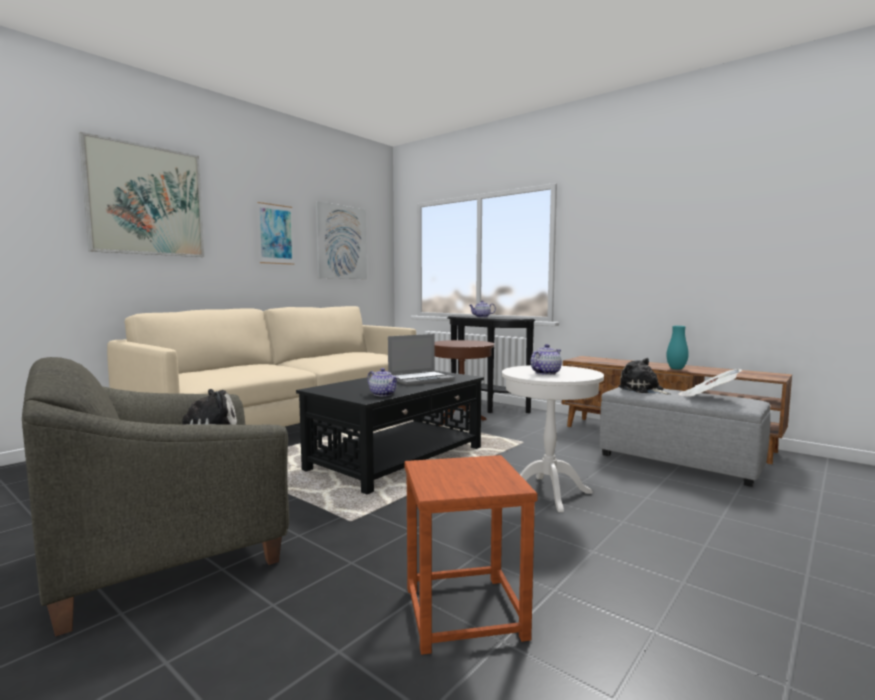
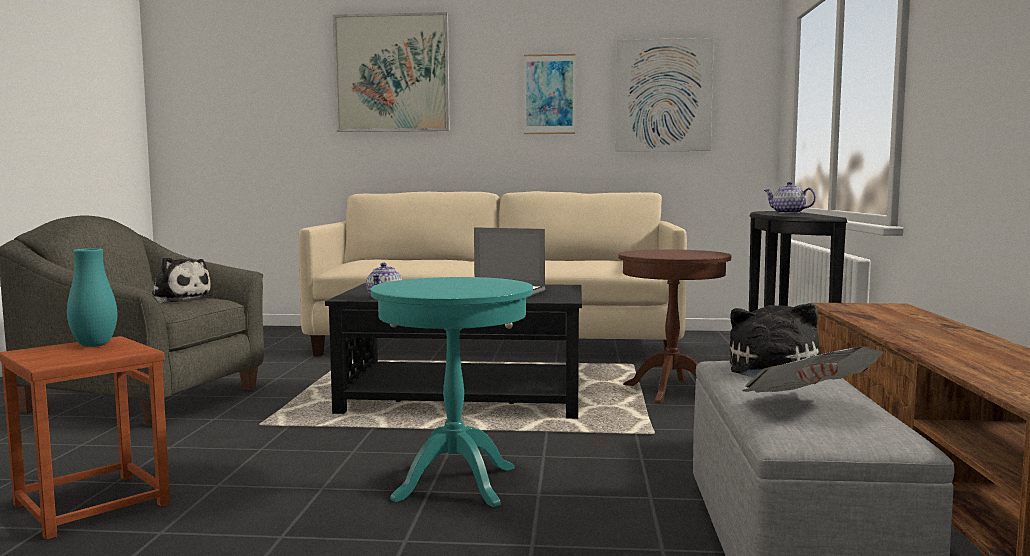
camera: 55 degrees right, 0 degrees up
white side table [502,365,604,512] -> turquoise side table [371,277,533,507]
teapot [530,344,562,375] -> none
turquoise vase [666,326,689,370] -> turquoise vase moved to [67,248,117,347]

